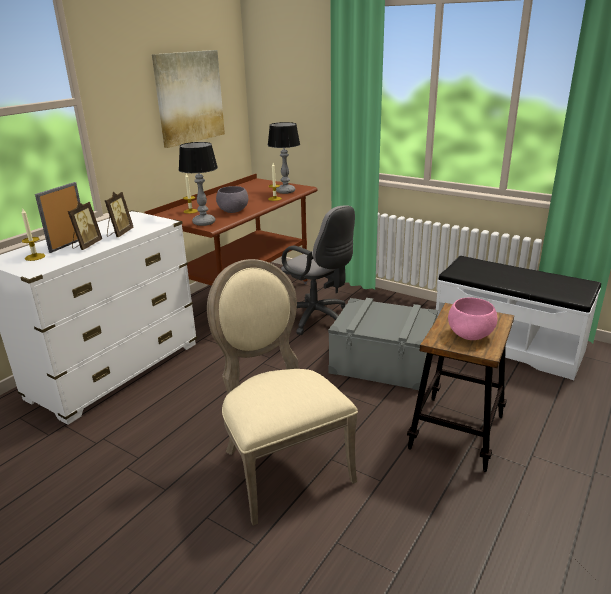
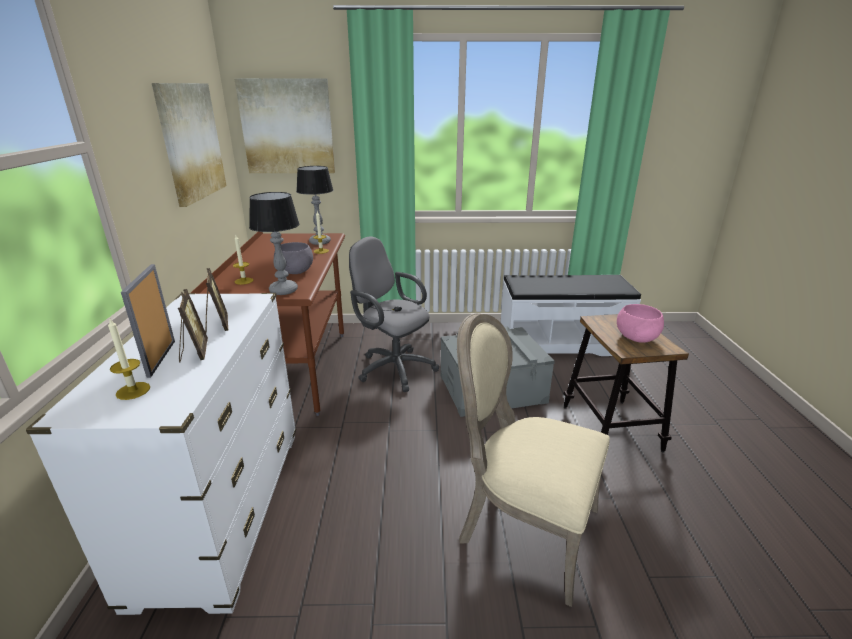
camera: 35 degrees left, 0 degrees up
grey office chair [281,205,355,335] -> grey office chair turned 150 degrees counterclockwise [349,236,439,392]
none -> picture [234,78,335,173]

